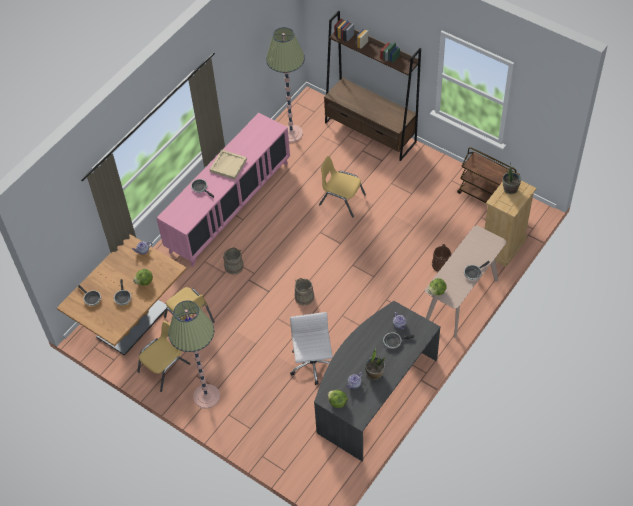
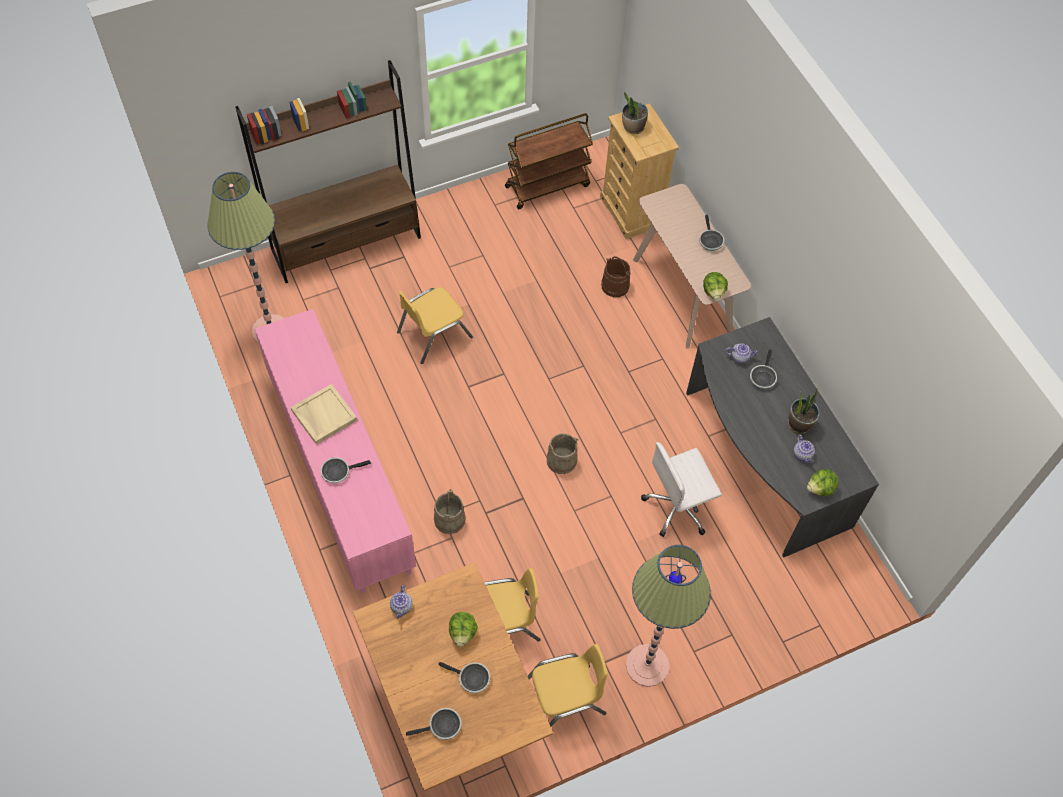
camera: 65 degrees left, 5 degrees up
yellow chair [137,321,190,392] -> yellow chair turned 90 degrees clockwise [528,644,608,727]
white office chair [290,312,333,385] -> white office chair turned 45 degrees counterclockwise [641,442,722,537]

